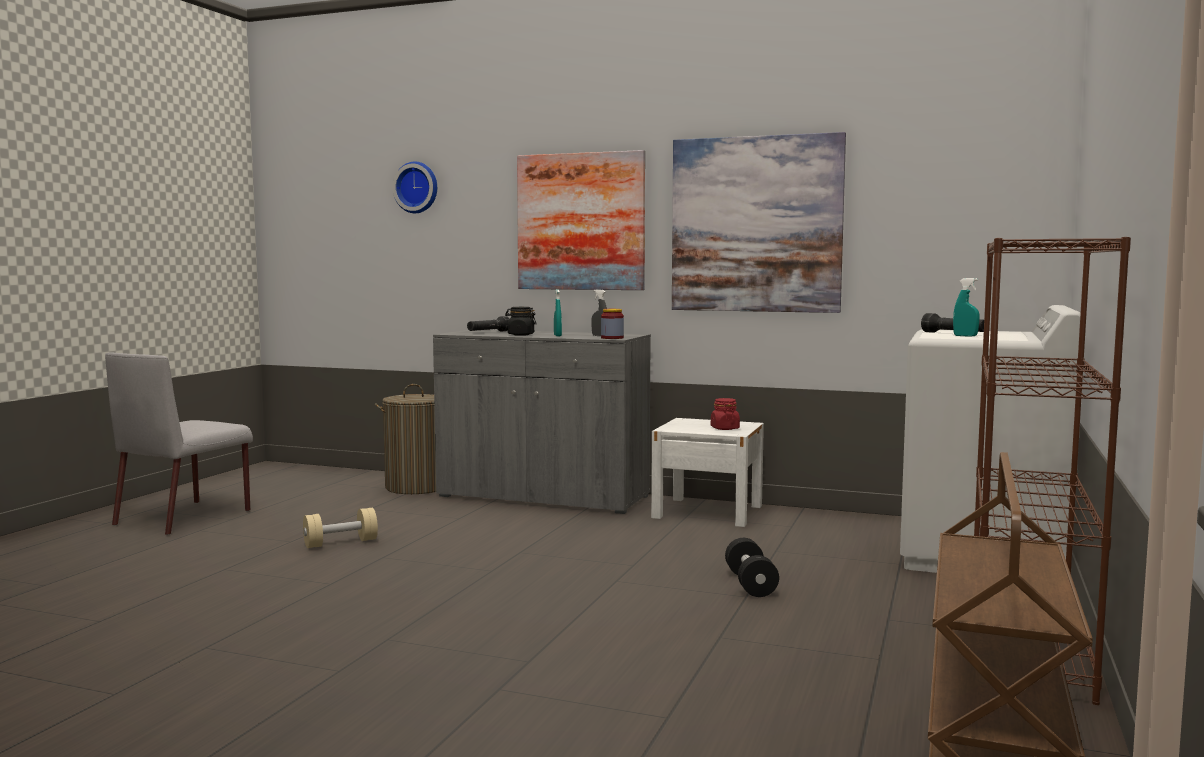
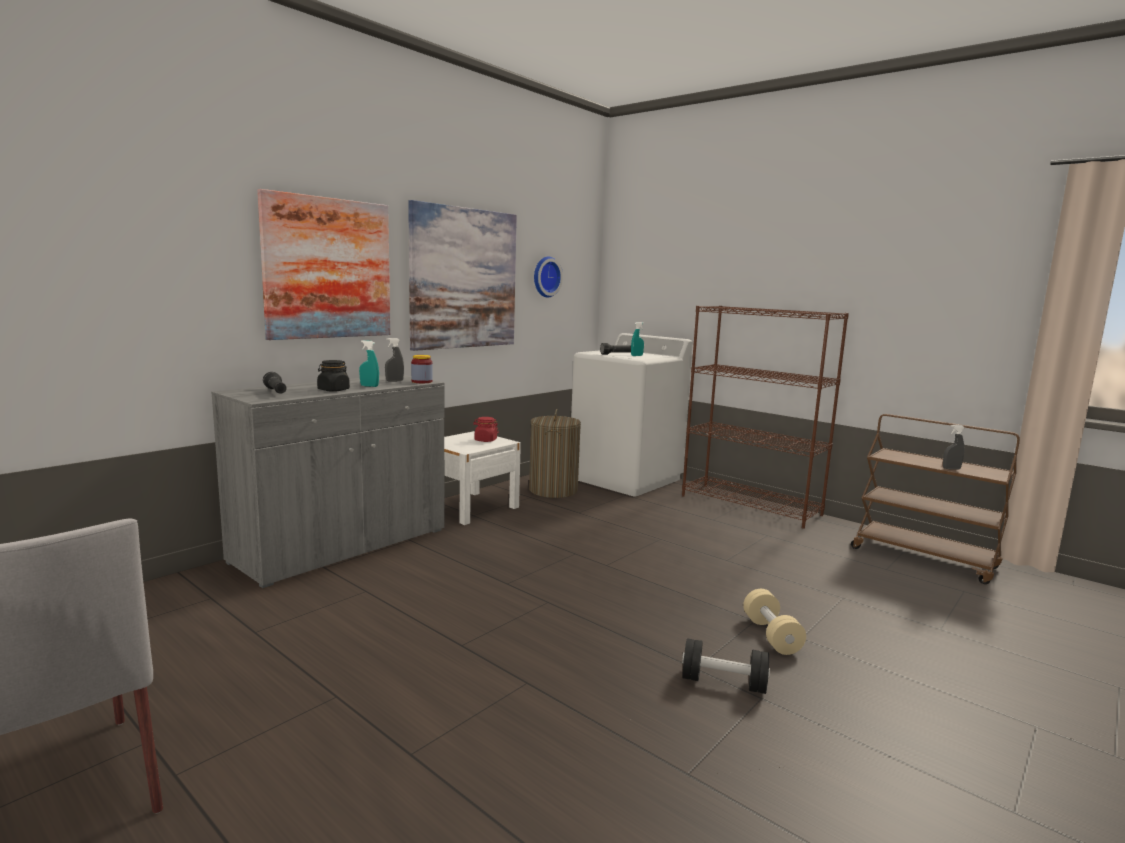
camera: 70 degrees left, 5 degrees up
beige dumbbell [303,508,378,548] -> beige dumbbell moved to [743,589,806,655]
laundry basket [375,384,436,494] -> laundry basket moved to [529,409,581,498]
wall clock [392,161,437,213] -> wall clock moved to [534,256,563,298]
black dumbbell [725,538,779,597] -> black dumbbell moved to [682,638,770,694]
none -> grey spray bottle [943,425,965,469]

